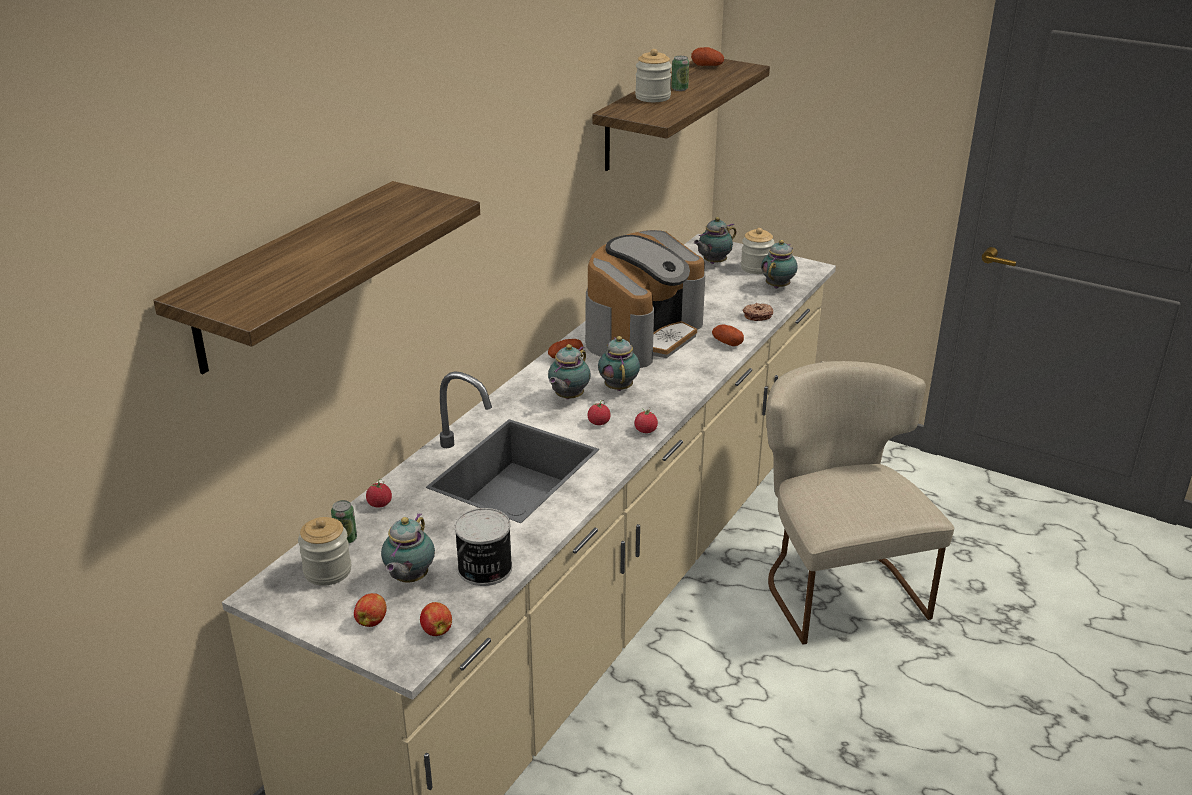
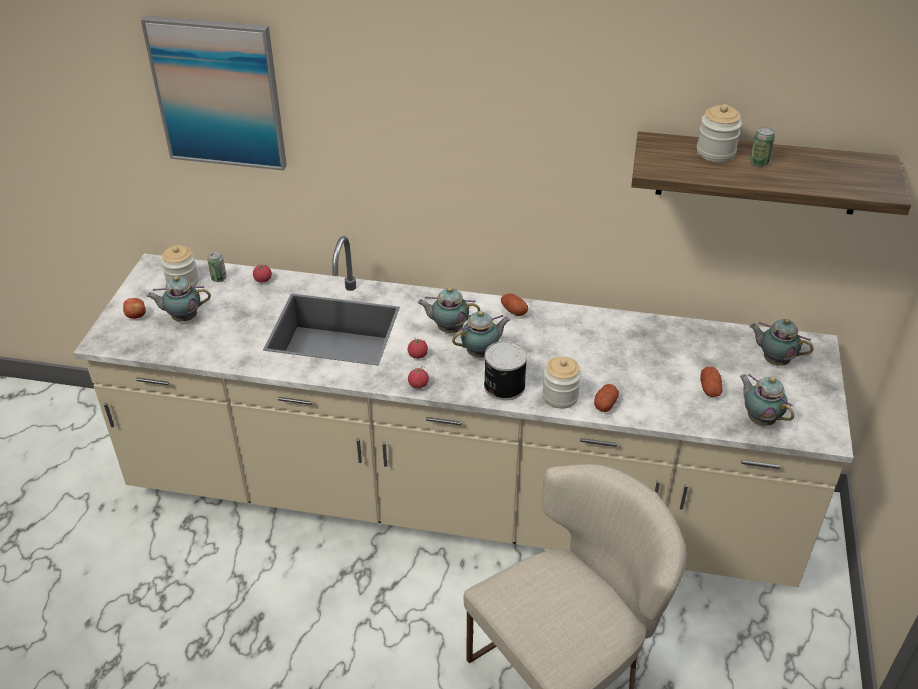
camera: 70 degrees right, 10 degrees up
shelf [153,181,480,374] -> picture [141,15,287,171]
apple [420,602,452,636] -> none
can [454,508,512,586] -> can moved to [484,341,527,400]
coffee machine [585,230,705,368] -> none
potato [691,47,724,66] -> potato moved to [700,367,722,397]
jar [741,228,775,274] -> jar moved to [542,356,581,409]
donut [743,303,773,321] -> none
teapot [761,240,798,288] -> teapot turned 135 degrees counterclockwise [739,373,794,426]

